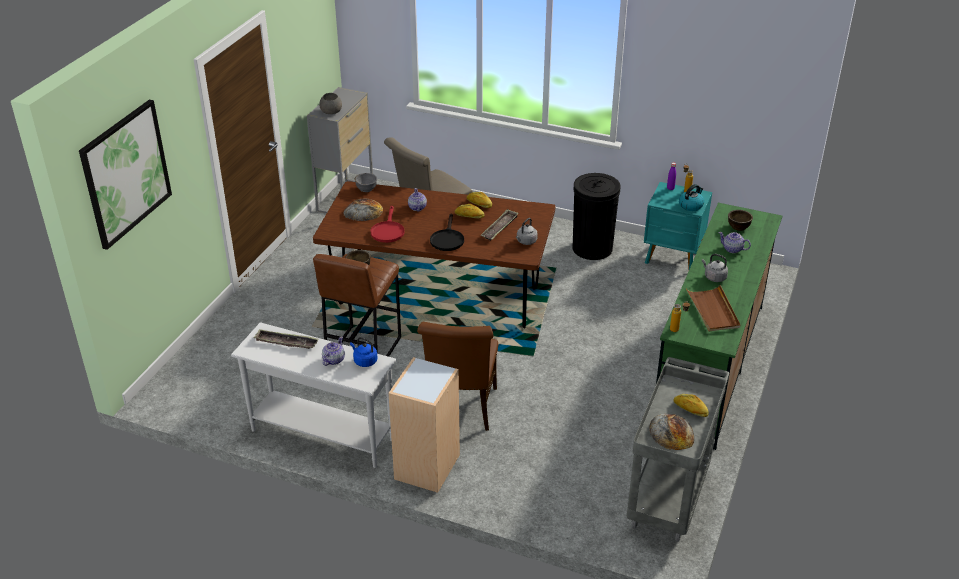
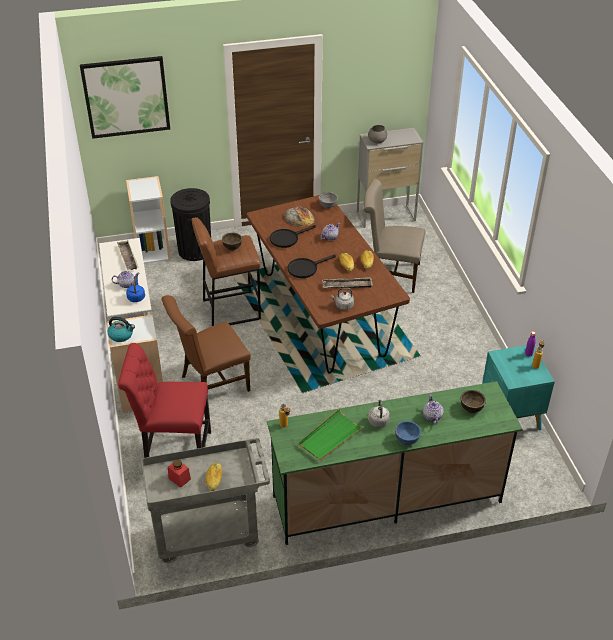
camera: 55 degrees right, 5 degrees up
red frying pan [370,206,405,243] -> black frying pan [270,225,316,248]
black trash can [573,173,621,260] -> black trash can moved to [170,188,211,261]
bread [649,414,694,450] -> red jar [168,459,191,488]
kettle [679,184,704,211] -> kettle moved to [107,317,135,342]
brown tray [686,285,740,331] -> green tray [298,409,363,462]
none -> red chair [118,343,211,458]
none -> bookcase [126,176,170,264]
none -> blue bowl [395,421,421,445]

